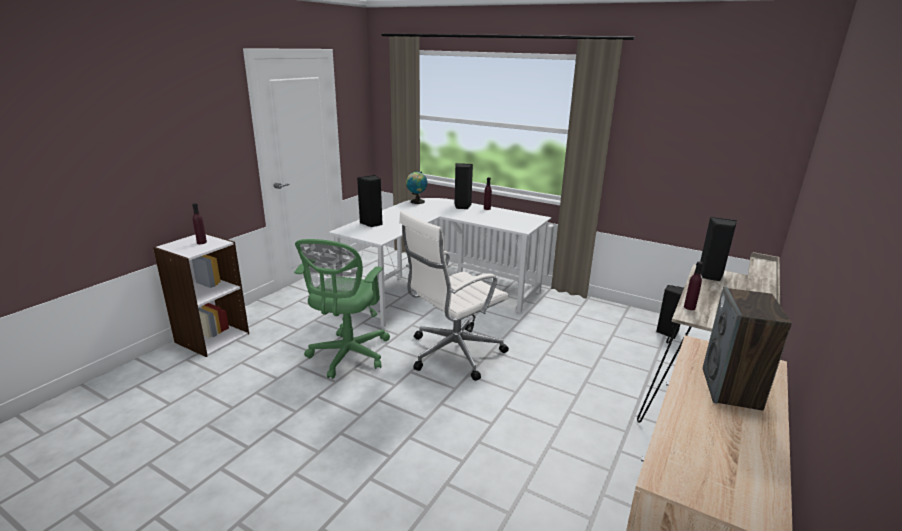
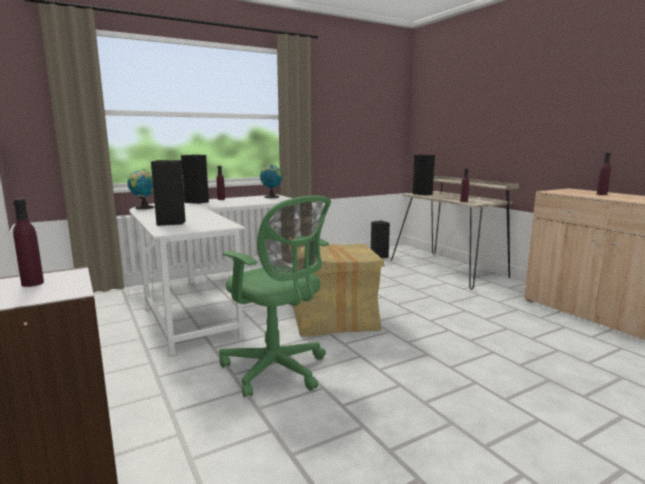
camera: 60 degrees left, 10 degrees down
white office chair [399,211,509,381] -> cardboard box [293,244,384,337]
speaker [703,287,792,410] -> purple bottle [597,153,611,195]
none -> globe [260,165,282,198]

